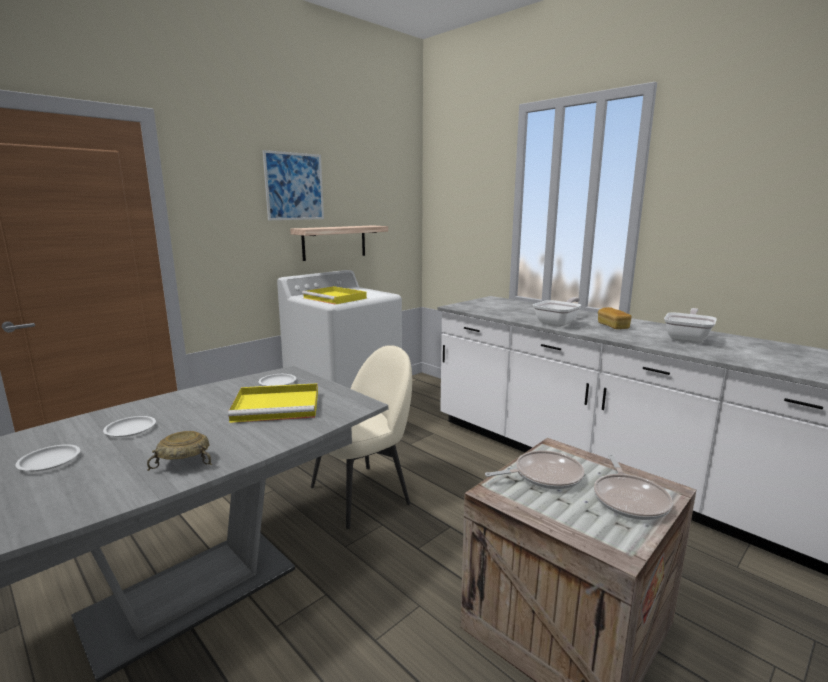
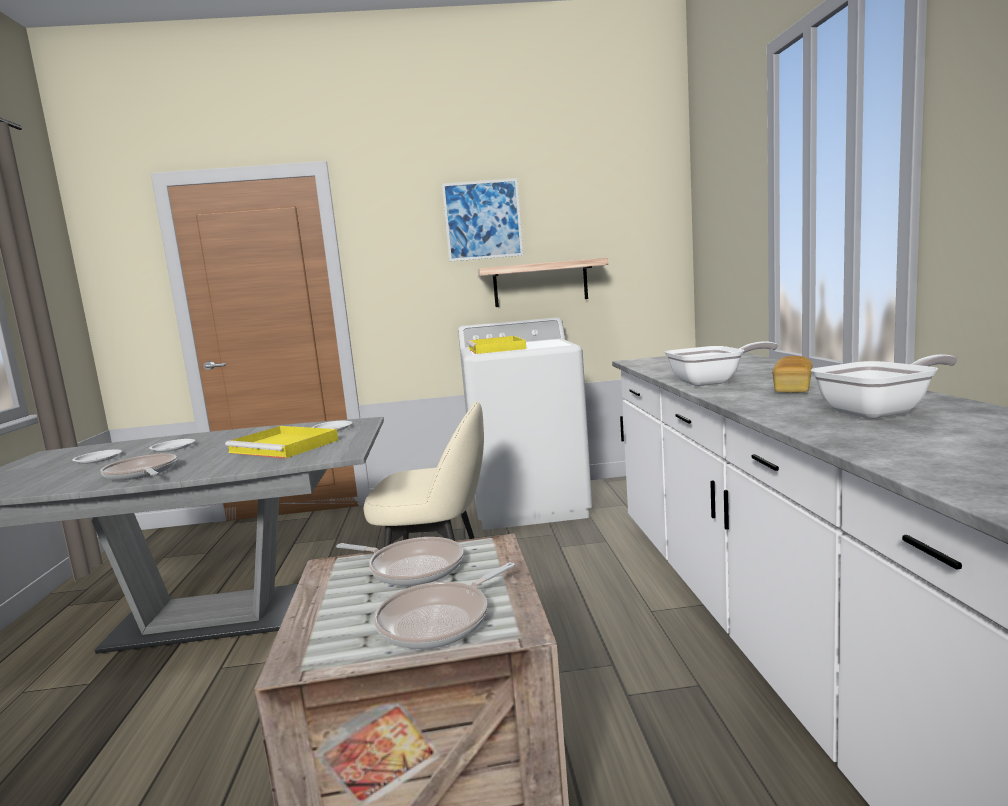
camera: 40 degrees right, 5 degrees down
beige bowl [147,431,212,471] -> frying pan [101,453,177,480]

